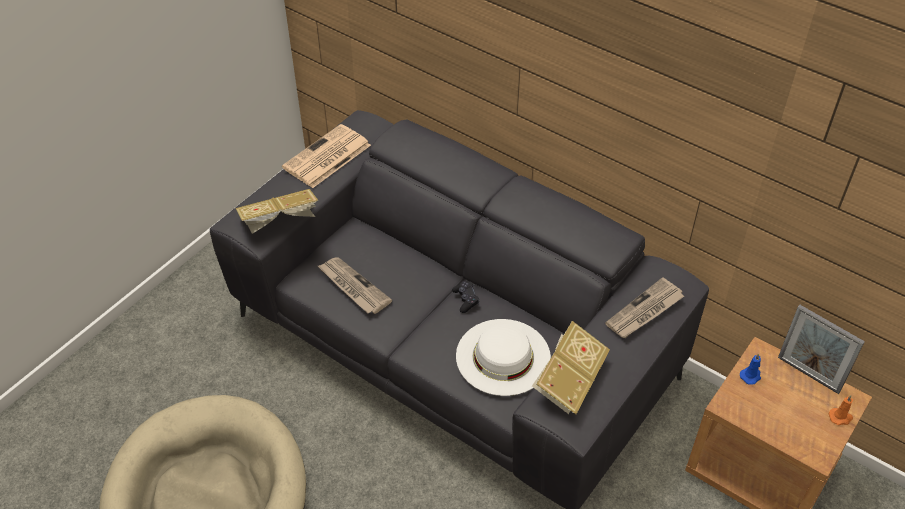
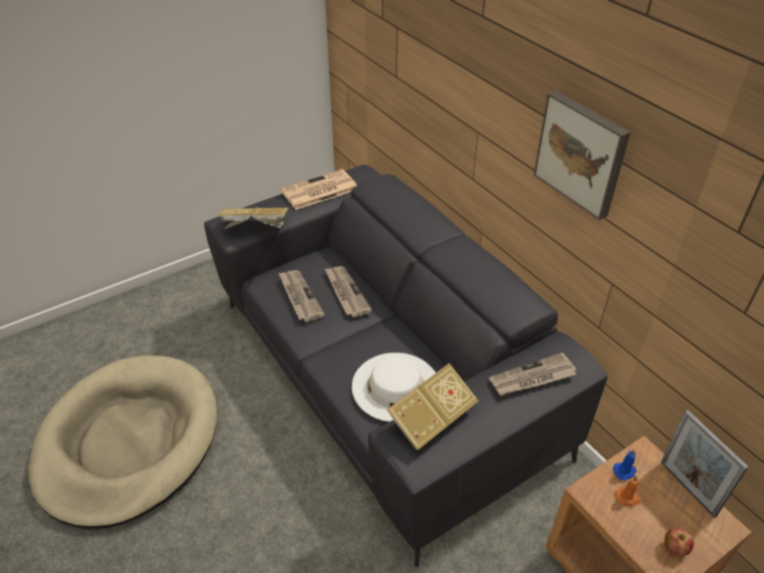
camera: 20 degrees right, 5 degrees down
black game controller [452,281,479,313] -> none
orange candle [829,395,853,425] -> orange candle moved to [615,476,641,507]
none -> newspaper [324,266,372,317]
none -> picture [534,91,631,220]
none -> apple [665,528,694,557]

